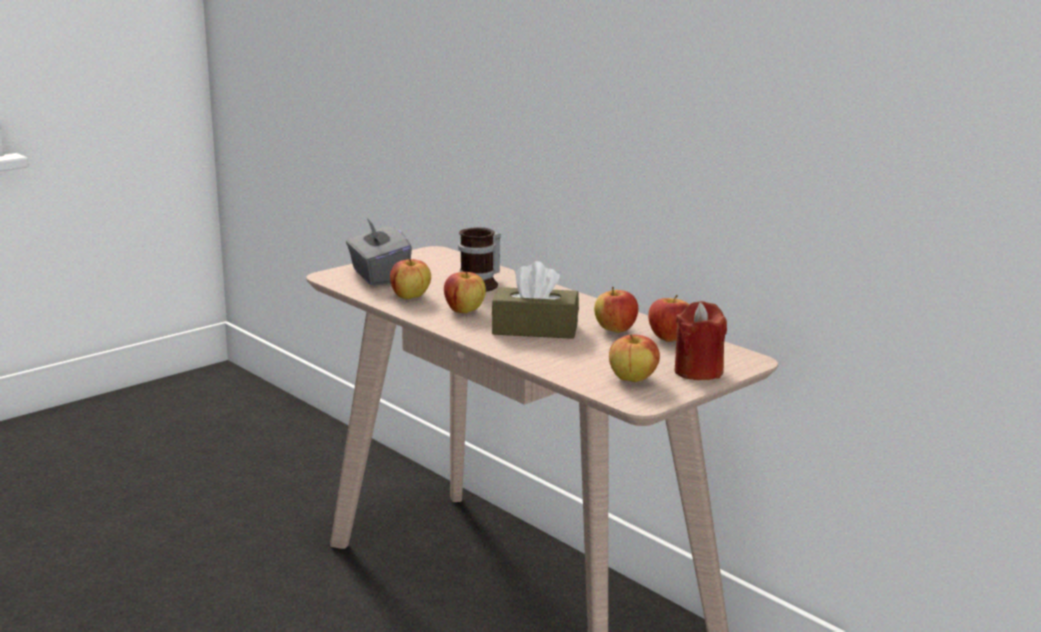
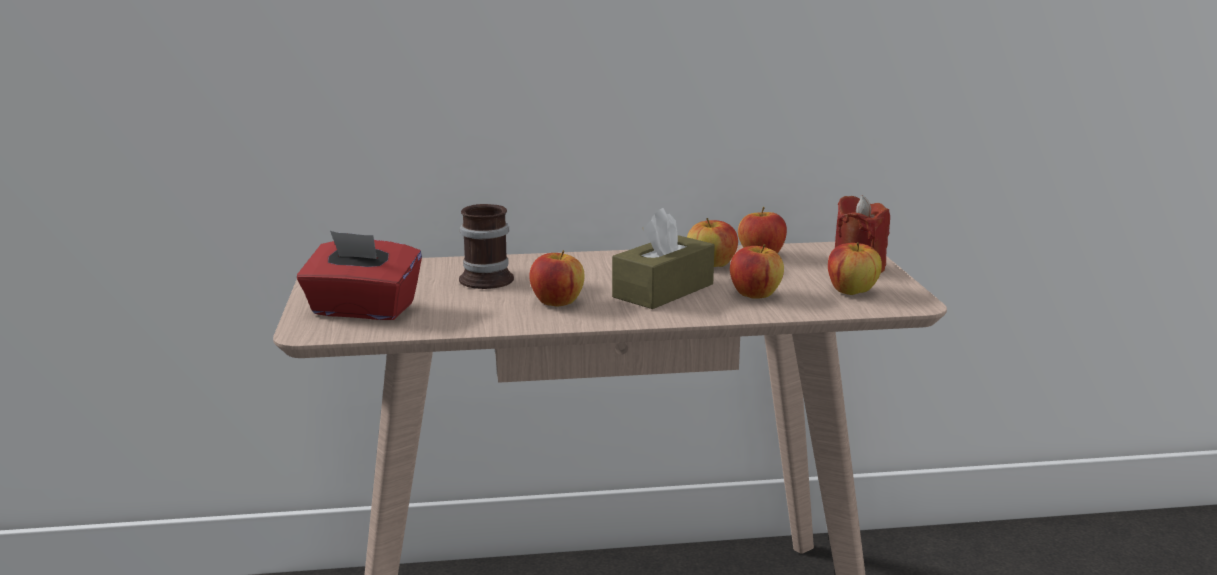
camera: 55 degrees left, 0 degrees up
grey tissue box [346,218,412,286] -> red tissue box [297,231,422,320]
apple [390,259,431,299] -> apple moved to [730,244,784,299]

